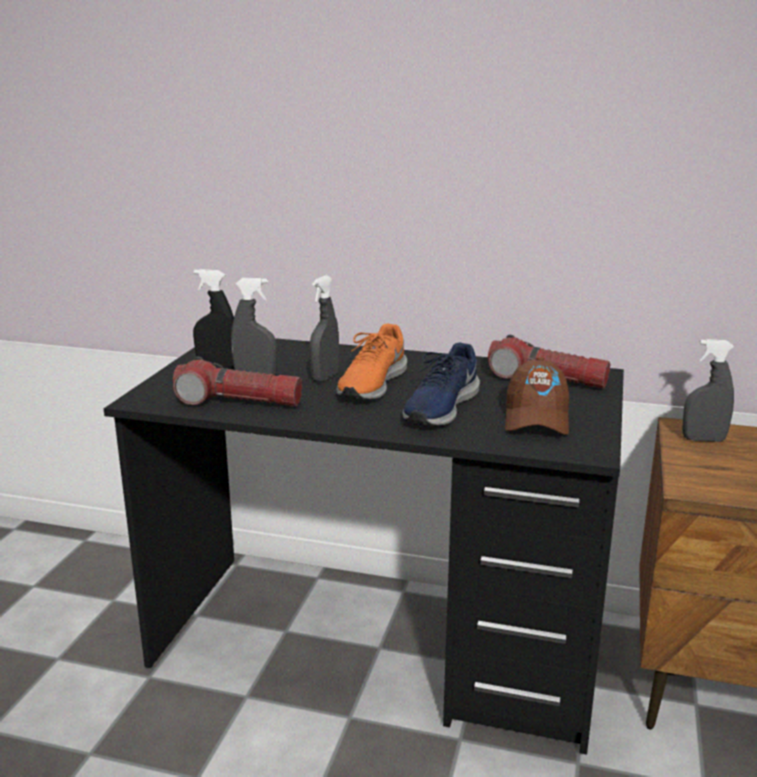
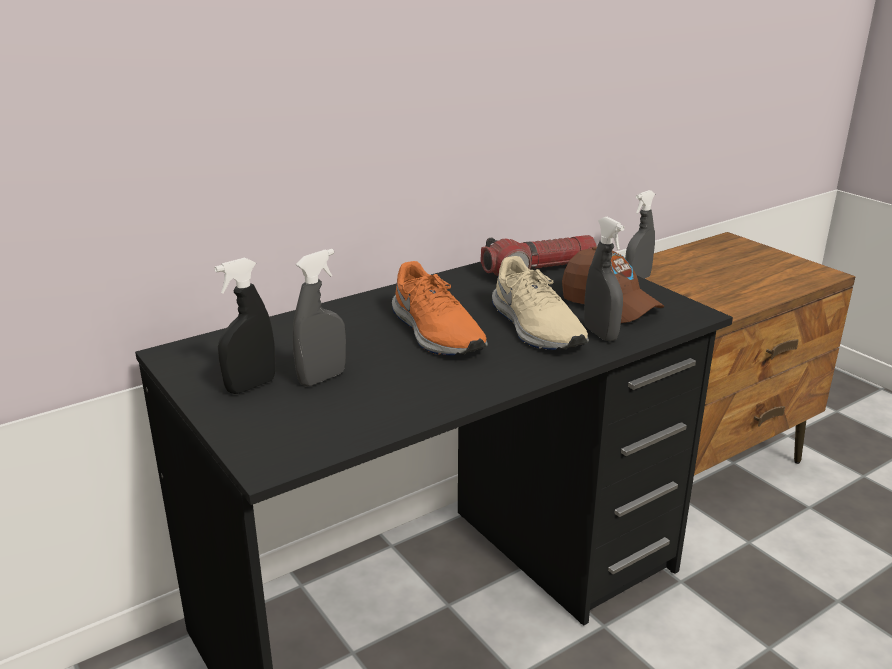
camera: 50 degrees left, 5 degrees up
flashlight [173,357,302,406] -> none
grey spray bottle [309,276,339,382] -> grey spray bottle moved to [584,217,625,341]
blue shoe [402,342,480,426] -> beige shoe [492,256,589,350]

